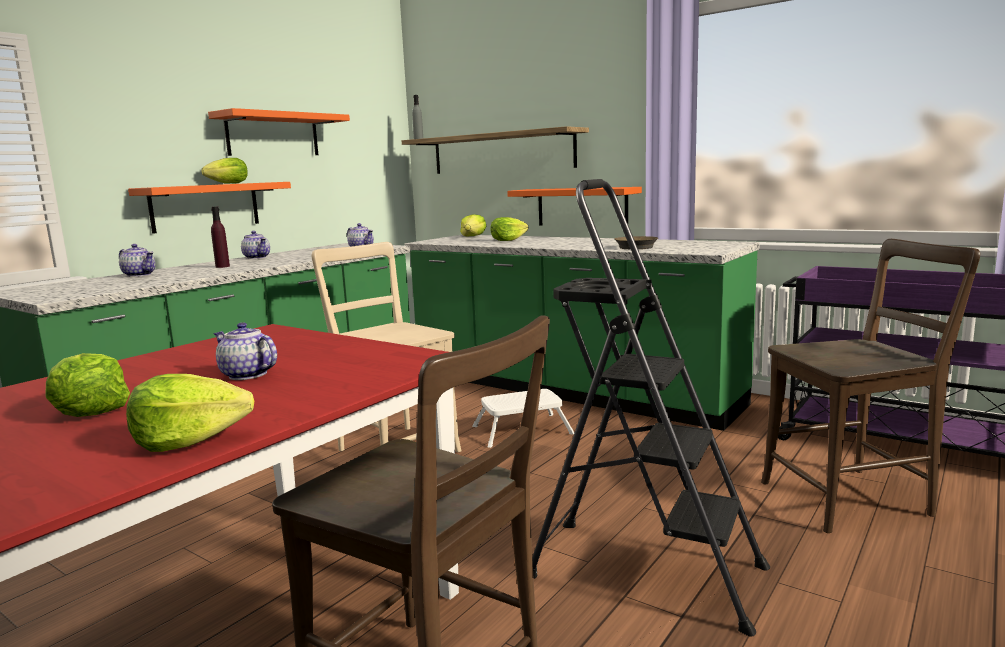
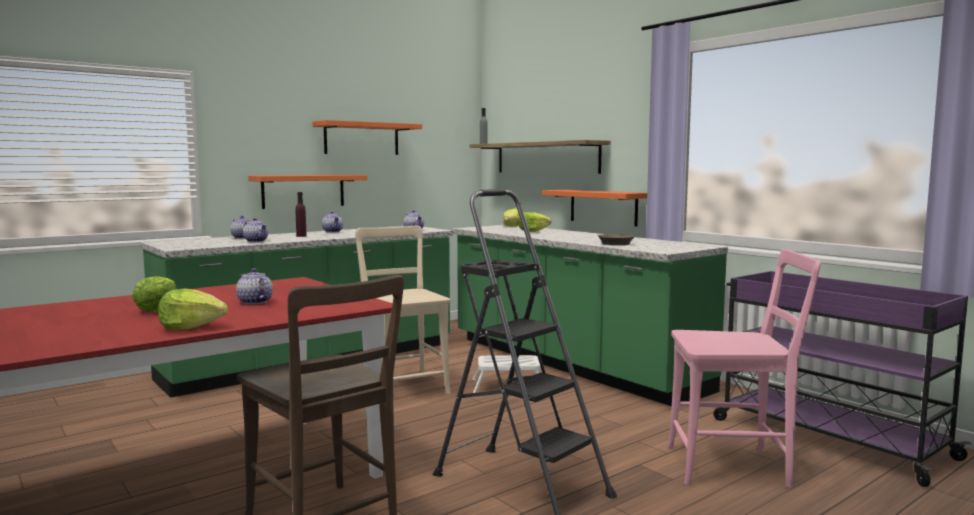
camera: 15 degrees right, 5 degrees down
lettuce [202,158,248,184] -> none
brown chair [761,239,980,533] -> pink chair [667,249,821,488]
none -> teapot [243,218,268,242]

